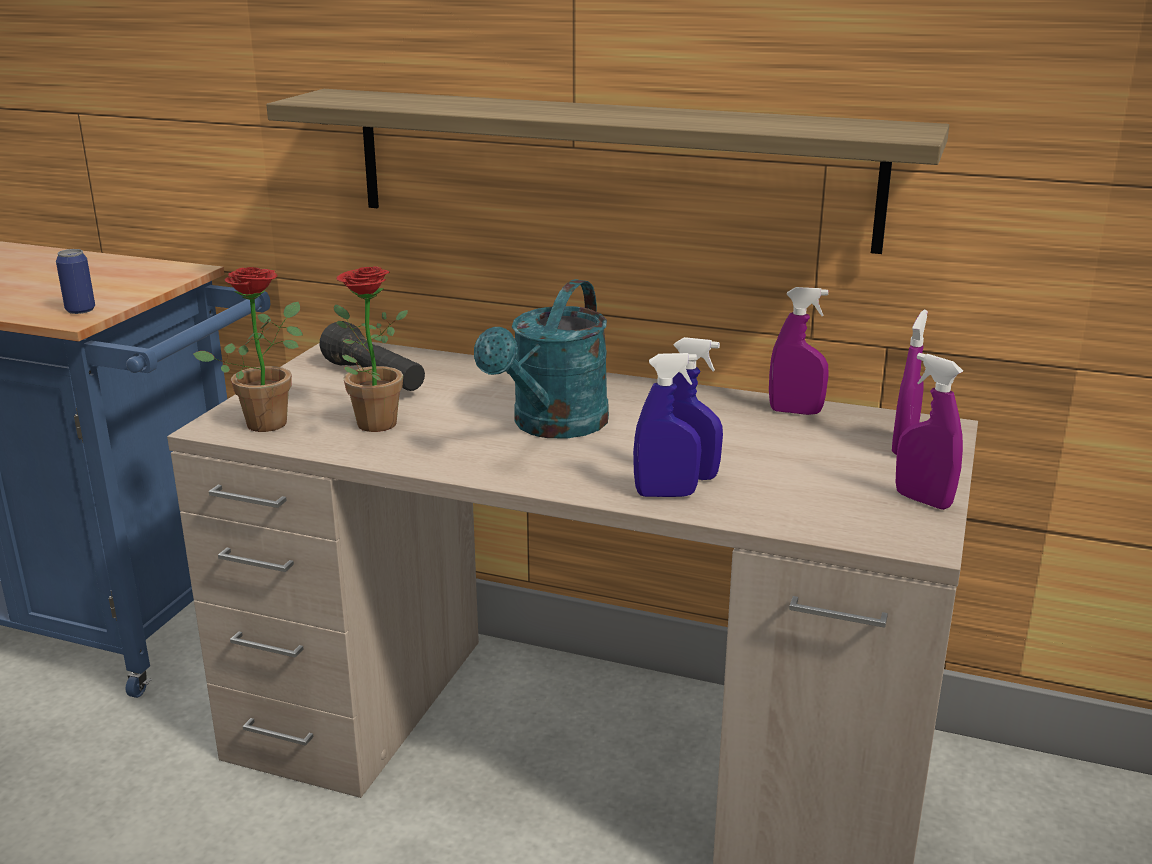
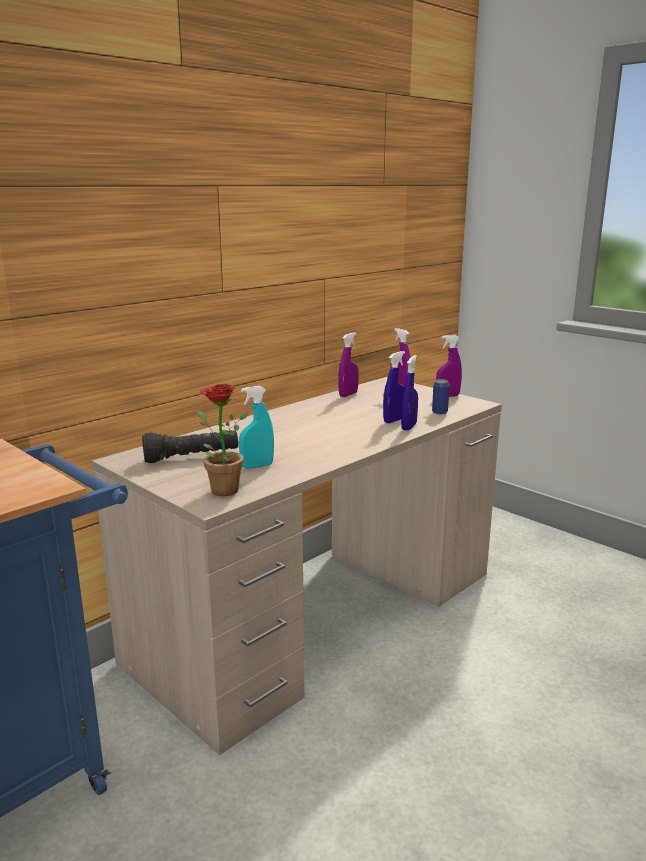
camera: 65 degrees left, 5 degrees down
can [56,249,95,314] -> can moved to [432,379,450,414]
shelf [266,89,949,254] -> none
potted plant [334,266,408,432] -> turquoise spray bottle [239,386,274,469]
turquoise watering can [474,279,609,439] -> none

